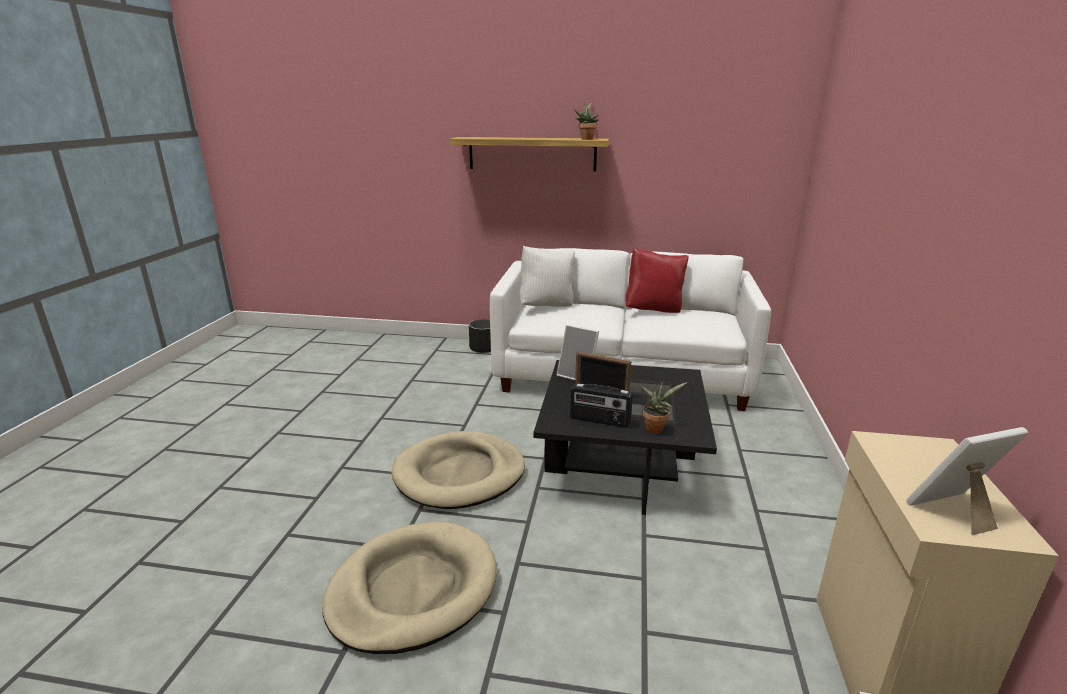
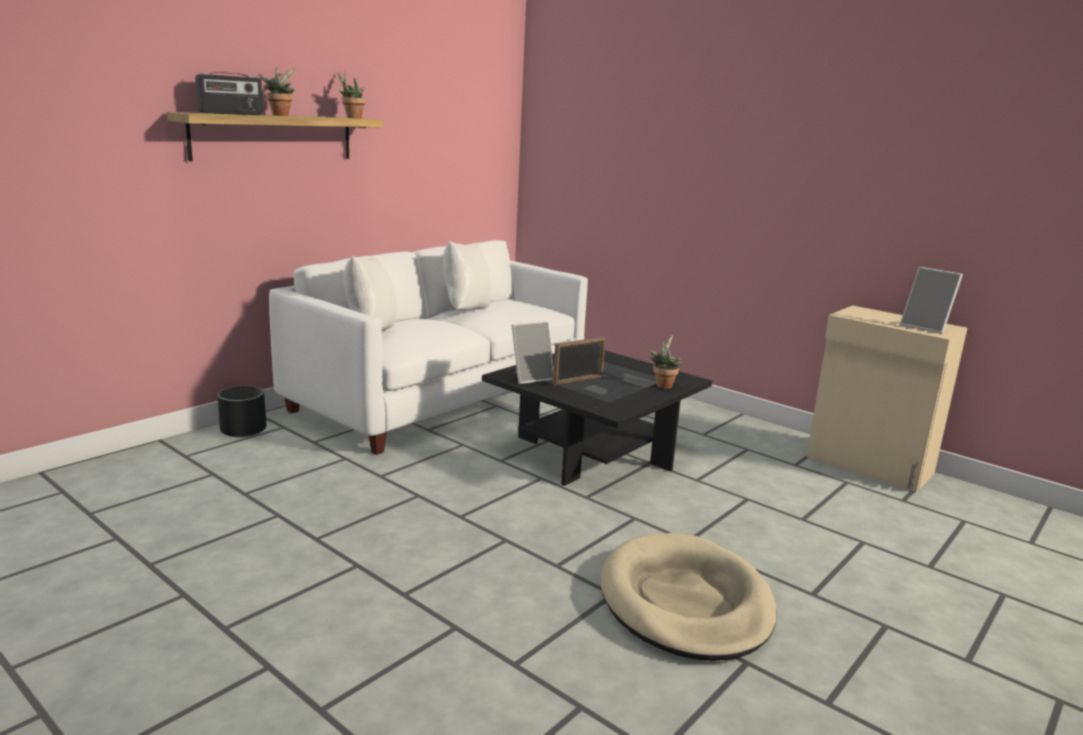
camera: 60 degrees left, 5 degrees down
beige dog bed [391,431,525,509] -> none
radio [570,383,633,428] -> radio moved to [195,72,263,115]
red pillow [625,247,689,313] -> white pillow [443,241,491,311]
picture frame [906,427,1028,535] -> picture frame turned 60 degrees counterclockwise [900,267,963,334]
none -> potted plant [258,67,295,116]

